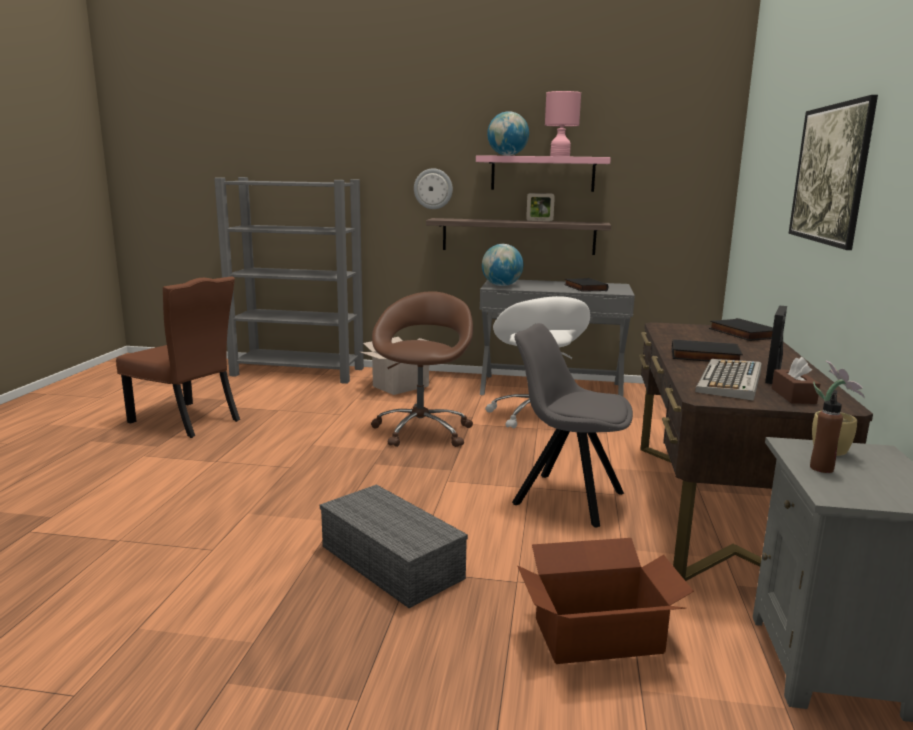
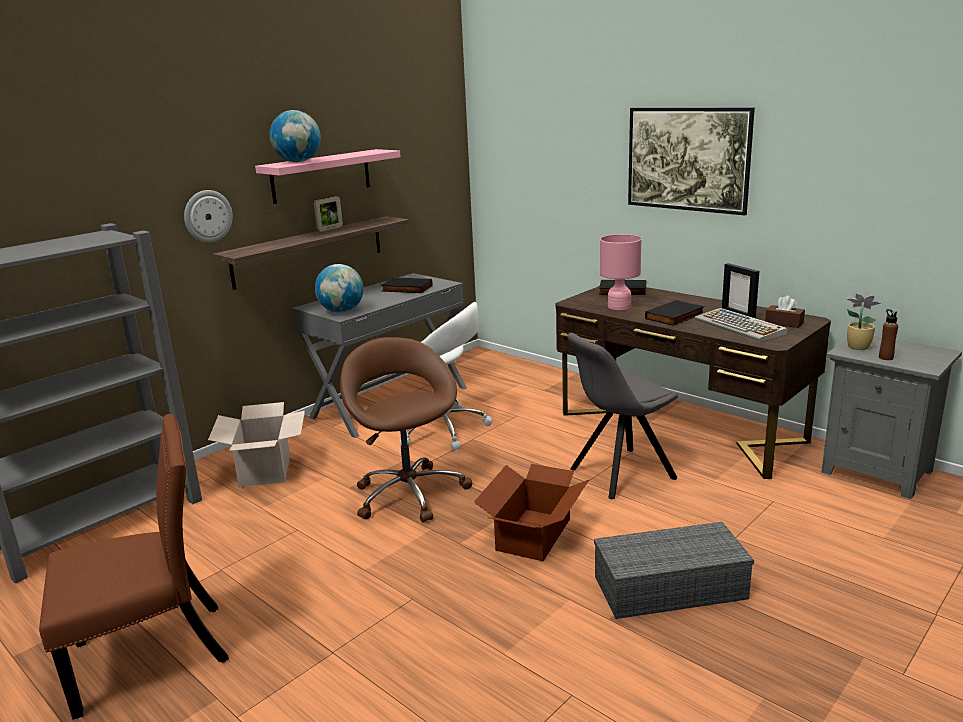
camera: 55 degrees left, 5 degrees up
cardboard box [517,538,694,664] -> cardboard box moved to [474,464,589,561]
pink table lamp [545,91,581,157] -> pink table lamp moved to [600,234,642,310]

